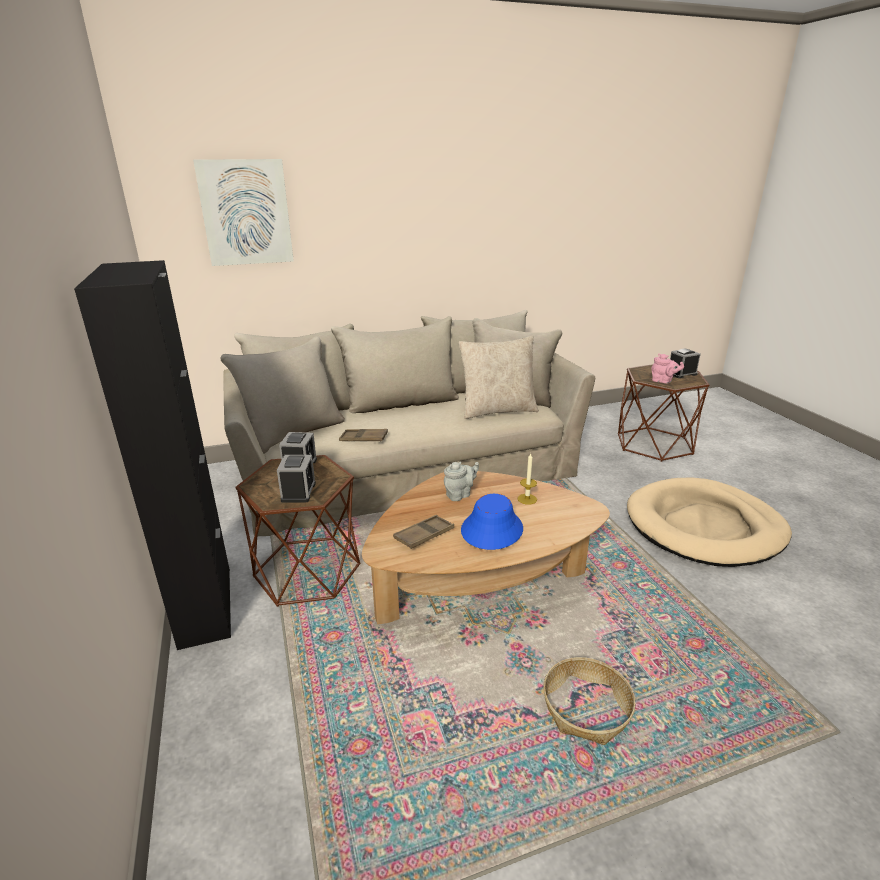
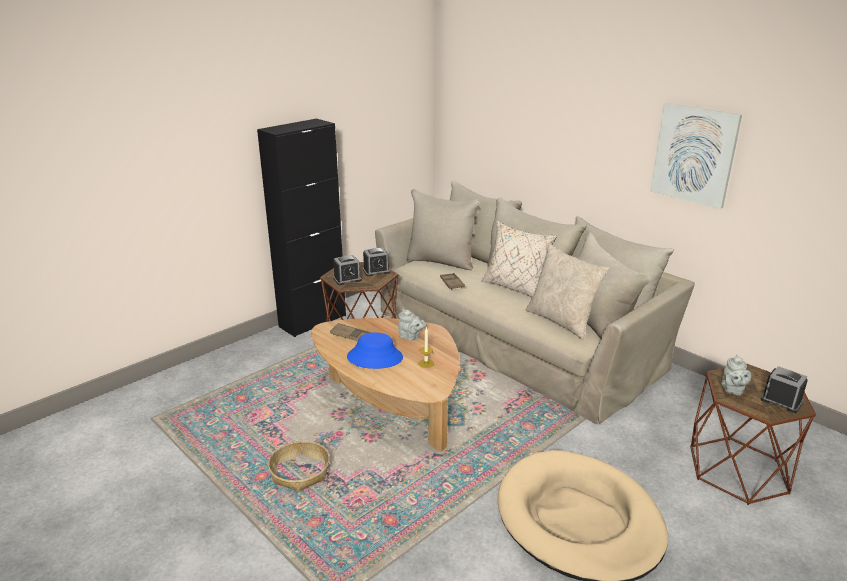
camera: 65 degrees right, 0 degrees up
picture [193,159,294,266] -> picture moved to [650,103,742,209]
pink teapot [651,354,684,384] -> grey teapot [721,355,751,395]
none -> beige pillow [481,221,557,297]

